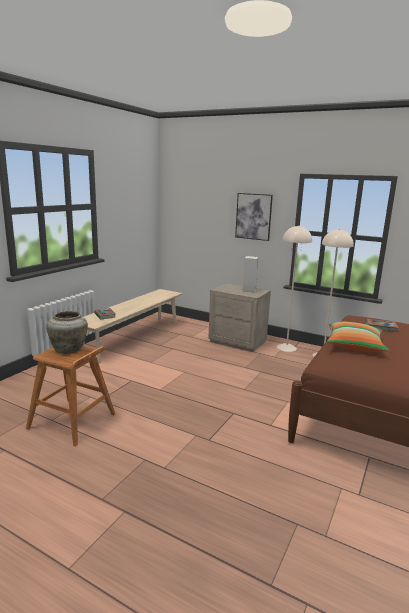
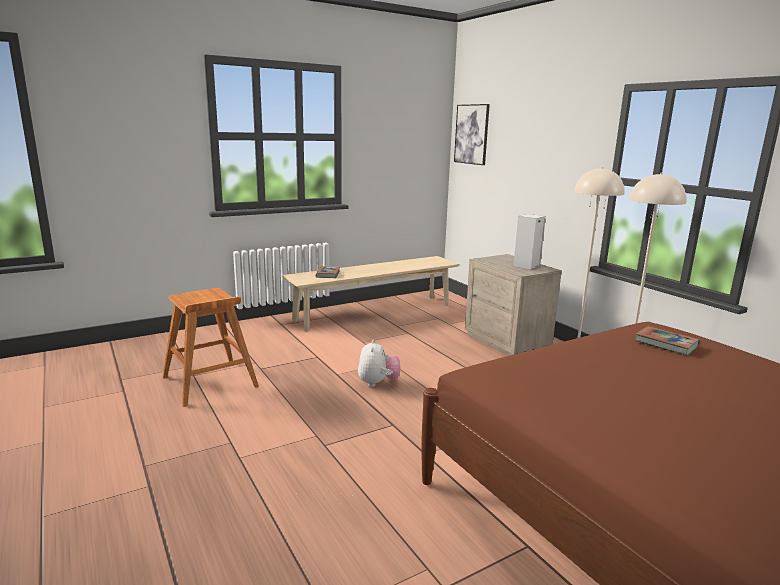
camera: 30 degrees right, 0 degrees up
beige vase [46,311,88,354] -> none
picture [235,193,273,241] -> picture moved to [454,104,490,165]
pillow [327,322,389,352] -> none
none -> plush toy [358,340,401,387]

